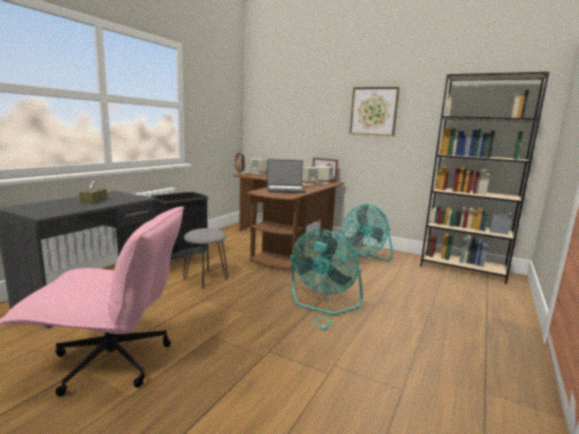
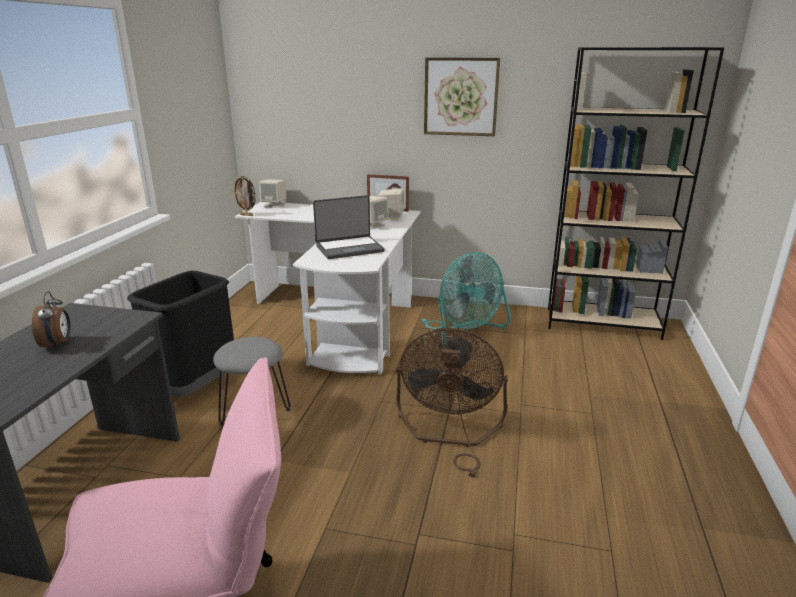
camera: 15 degrees left, 10 degrees up
brown tissue box [79,180,107,204] -> alarm clock [32,291,70,349]
brown desk [233,172,344,271] -> white desk [235,202,421,375]
turquoise fan [290,230,363,331] -> brown fan [396,328,508,478]

